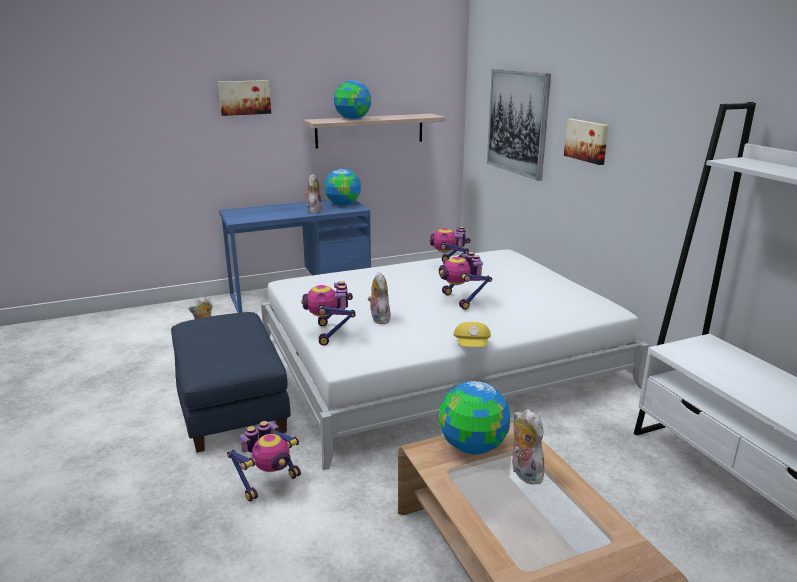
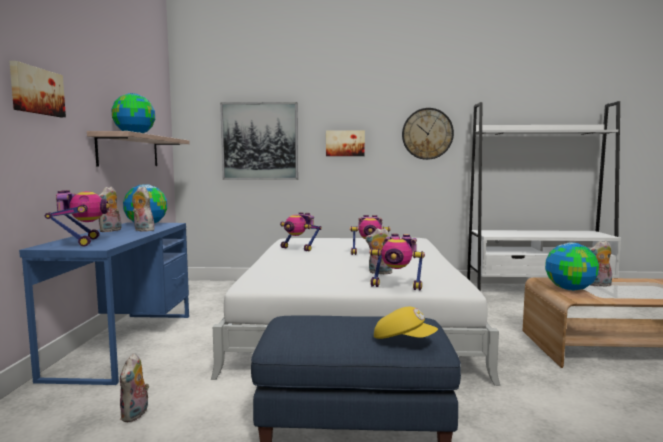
camera: 65 degrees left, 15 degrees down
toy robot [227,421,301,502] -> toy robot moved to [45,190,109,246]
yellow cap [453,322,491,347] -> yellow cap moved to [374,307,438,339]
none -> plush toy [99,187,122,232]
none -> wall clock [402,108,454,160]

